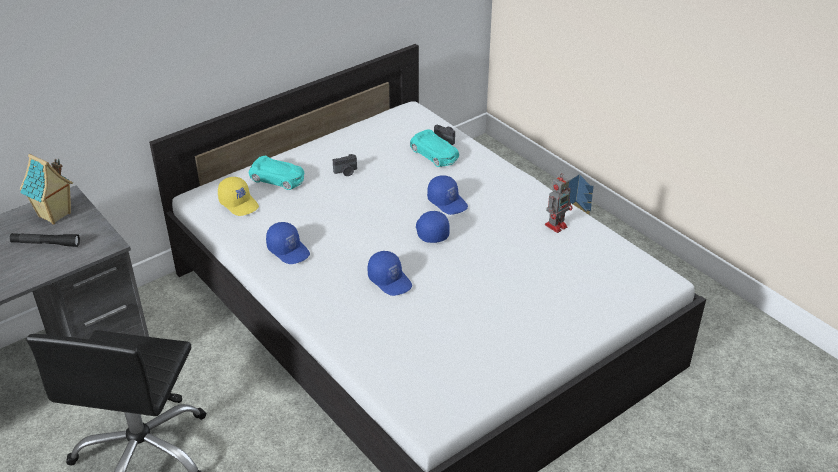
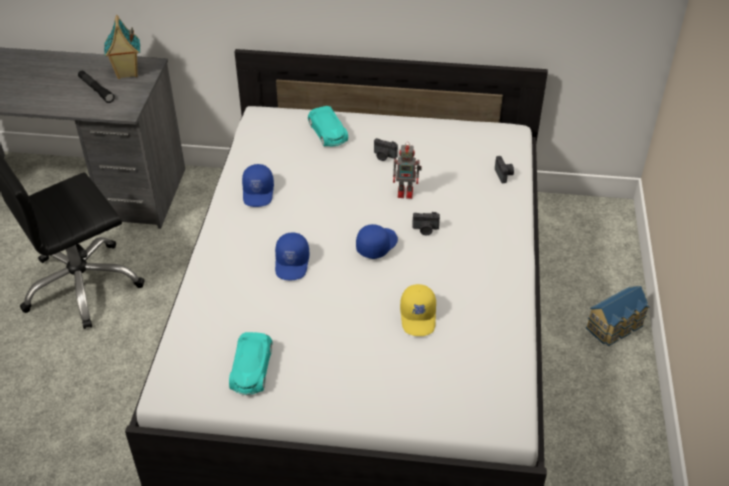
camera: 45 degrees right, 5 degrees up
yellow cap [218,177,259,216] -> yellow cap moved to [400,284,436,336]
turquoise toy car [410,130,459,167] -> turquoise toy car moved to [229,332,273,395]
blue cap [427,175,468,215] -> camera [412,212,440,235]
toy robot [545,173,573,233] -> toy robot moved to [393,142,422,199]

